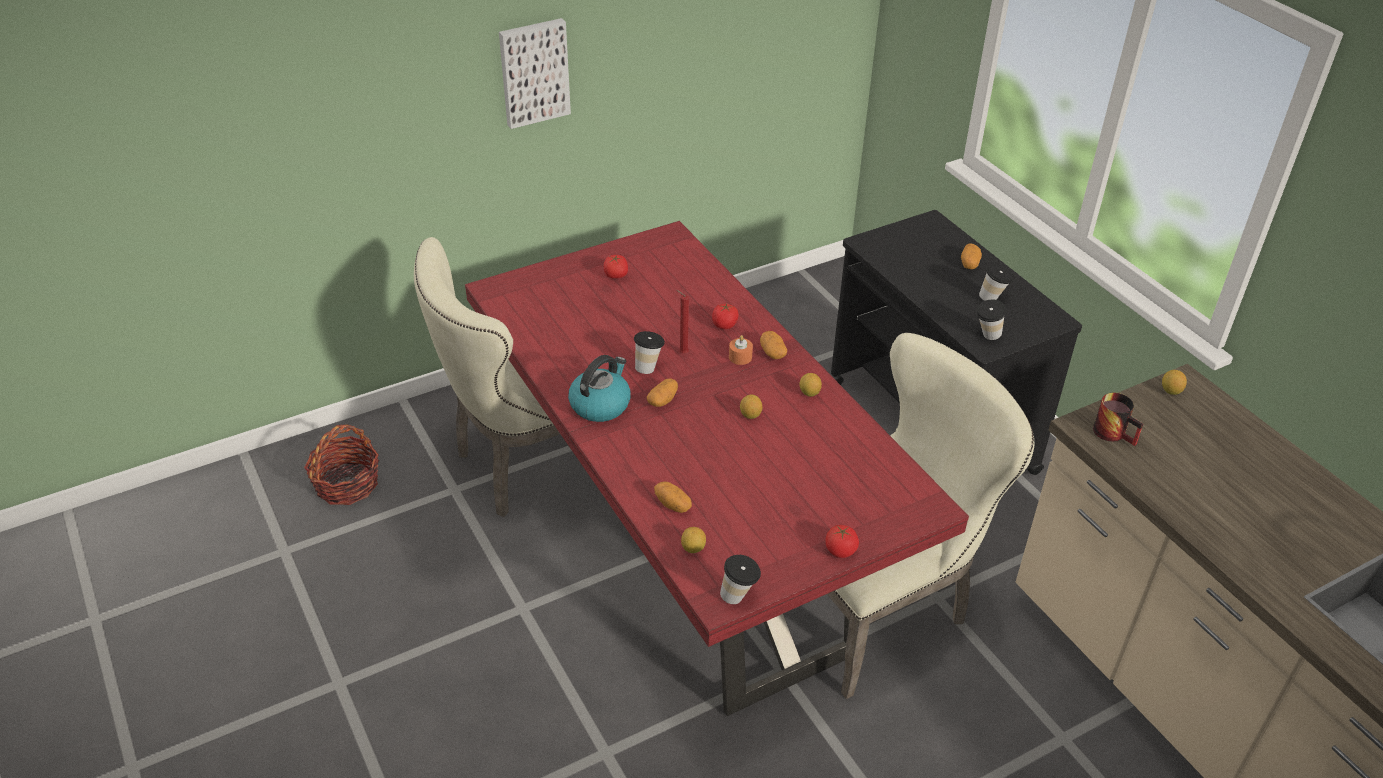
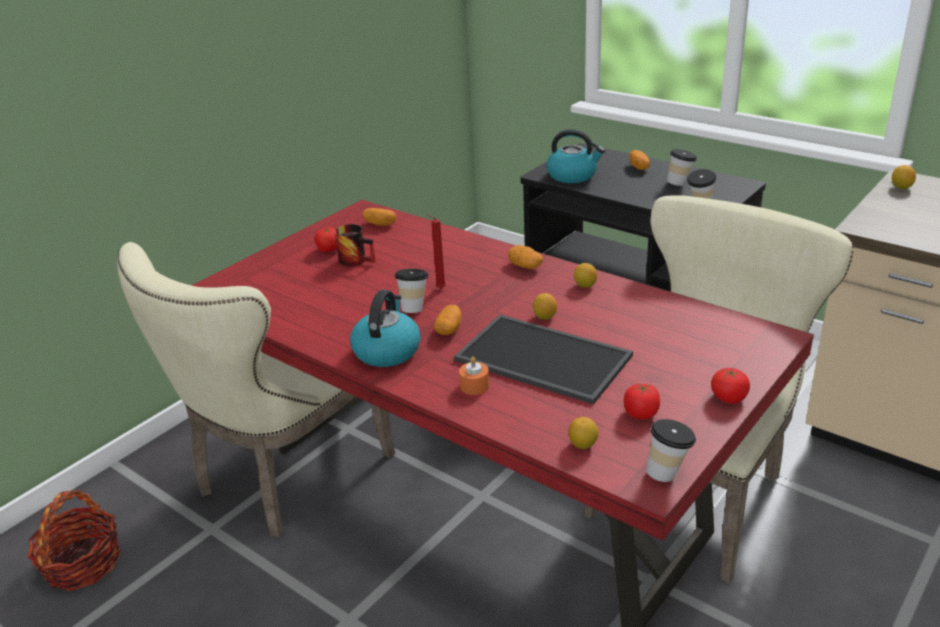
camera: 20 degrees left, 10 degrees down
picture [499,18,571,129] -> none
potato [654,481,692,513] -> potato moved to [362,208,397,226]
tomato [712,303,739,329] -> tomato moved to [624,383,660,419]
orange candle [729,335,753,365] -> orange candle moved to [459,357,489,395]
mug [1093,393,1143,446] -> mug moved to [335,224,376,266]
none -> tray [454,315,633,405]
none -> kettle [547,129,605,183]

